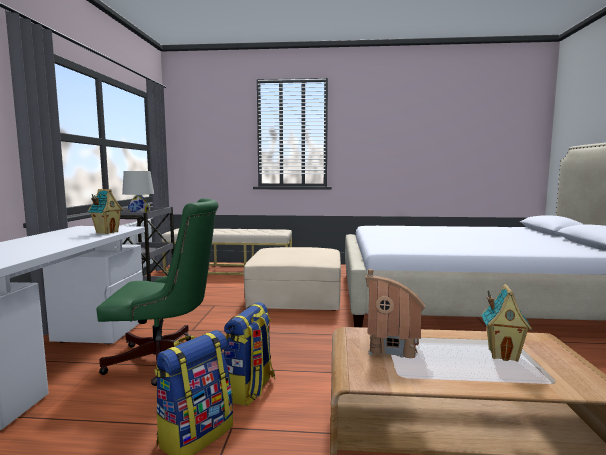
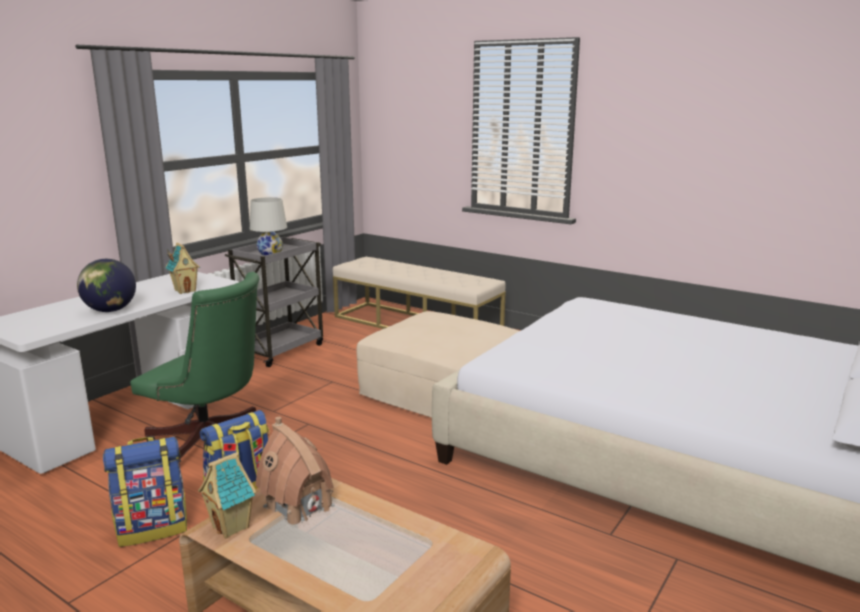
camera: 30 degrees right, 10 degrees up
toy house [481,284,533,362] -> toy house moved to [198,452,256,538]
none -> globe [77,259,136,312]

